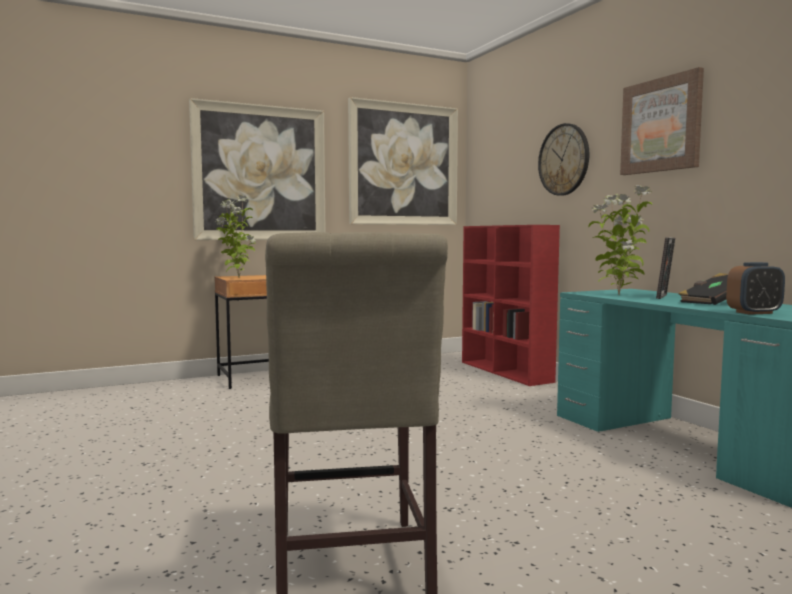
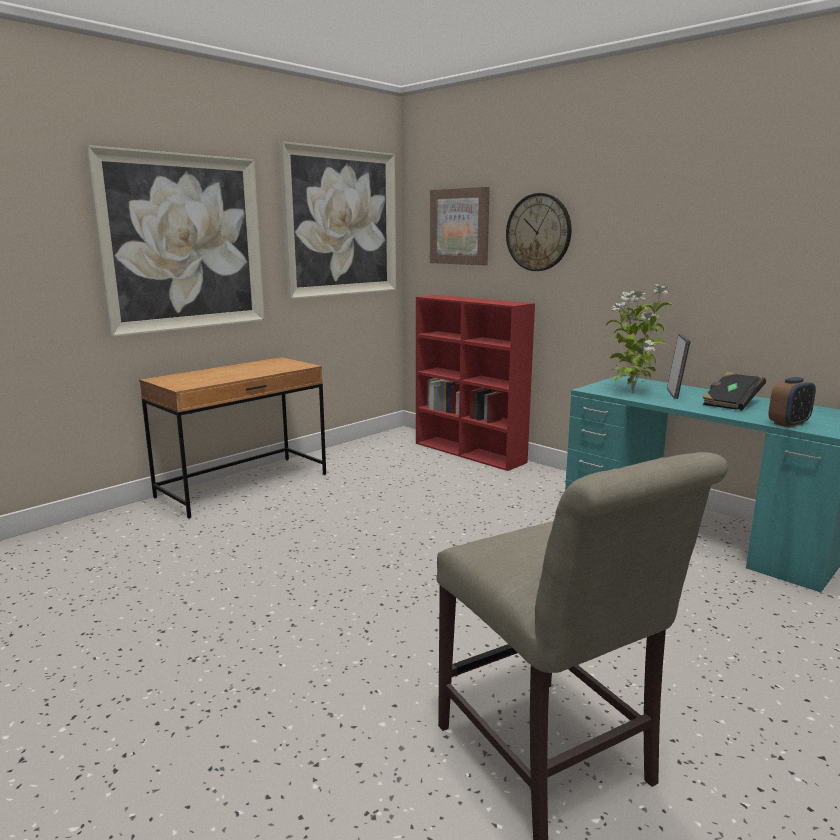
camera: 20 degrees left, 10 degrees up
potted plant [215,195,256,277] -> none
picture [620,67,704,175] -> picture moved to [430,187,490,265]

